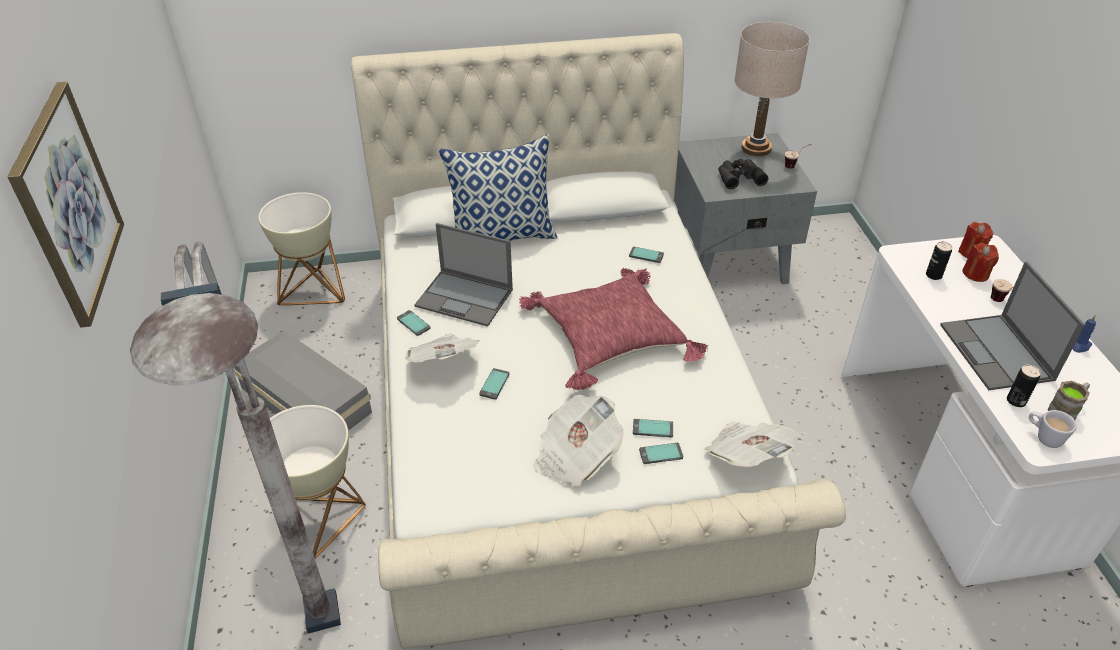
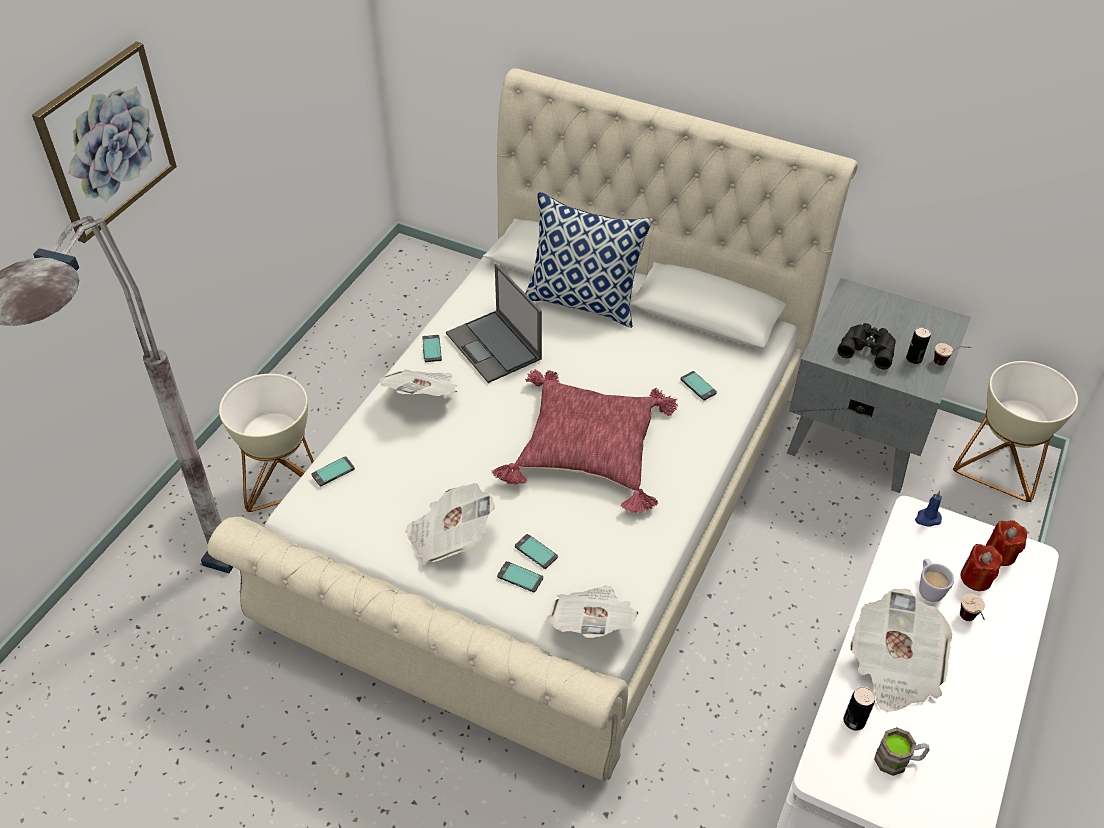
camera: 35 degrees right, 5 degrees up
grey storage box [234,330,372,431] -> none
planter [258,192,345,305] -> planter moved to [953,361,1078,502]
phone [479,368,510,400] -> phone moved to [312,456,355,486]
beige table lamp [734,22,810,156] -> none
can [926,241,952,280] -> can moved to [906,327,931,364]
laptop [940,261,1085,390] -> newspaper [850,589,953,712]
white mug [1029,410,1077,448] -> white mug moved to [919,559,954,602]
blue candle [1073,315,1096,353] -> blue candle moved to [915,491,942,527]

